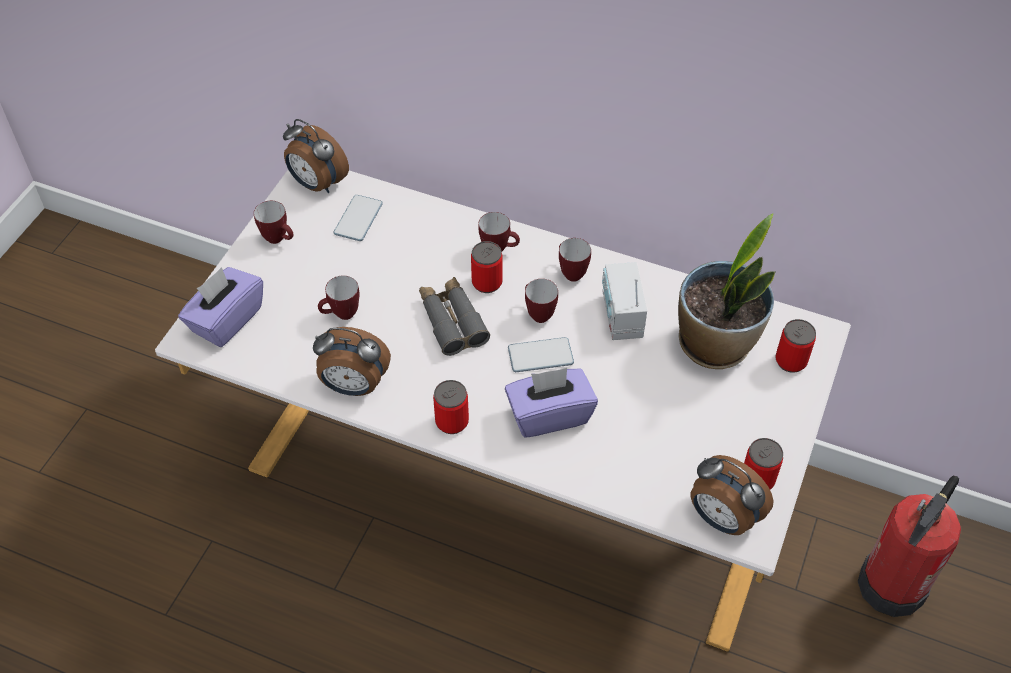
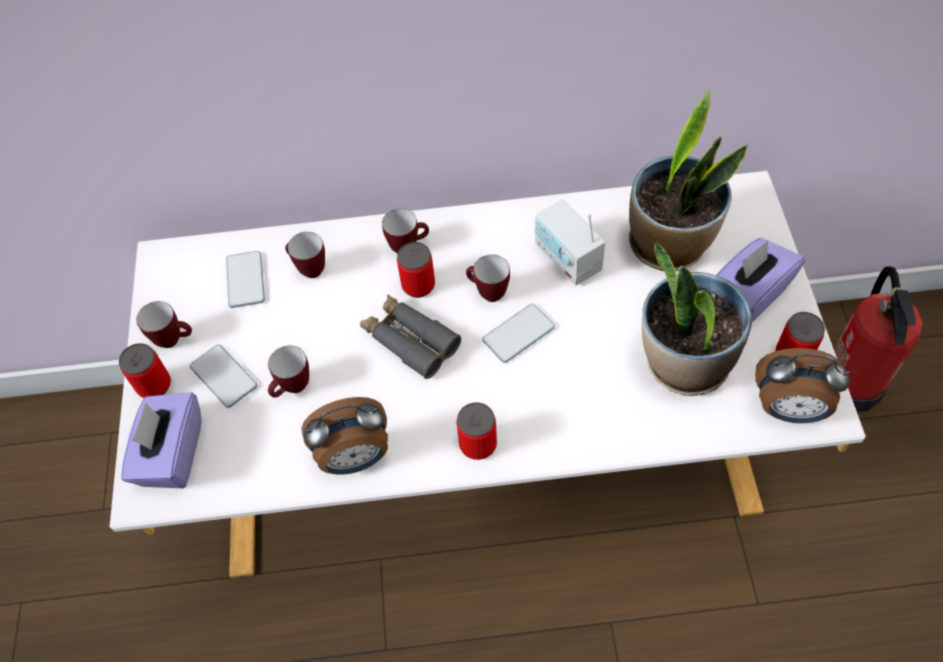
camera: 25 degrees left, 5 degrees up
alarm clock [283,119,349,193] -> none
purple tissue box [505,368,598,438] -> purple tissue box moved to [716,238,805,322]
mug [559,238,591,282] -> mug moved to [285,232,325,278]
can [775,319,816,373] -> can moved to [119,343,171,398]
none -> phone [190,344,257,408]
none -> potted plant [642,243,752,396]

